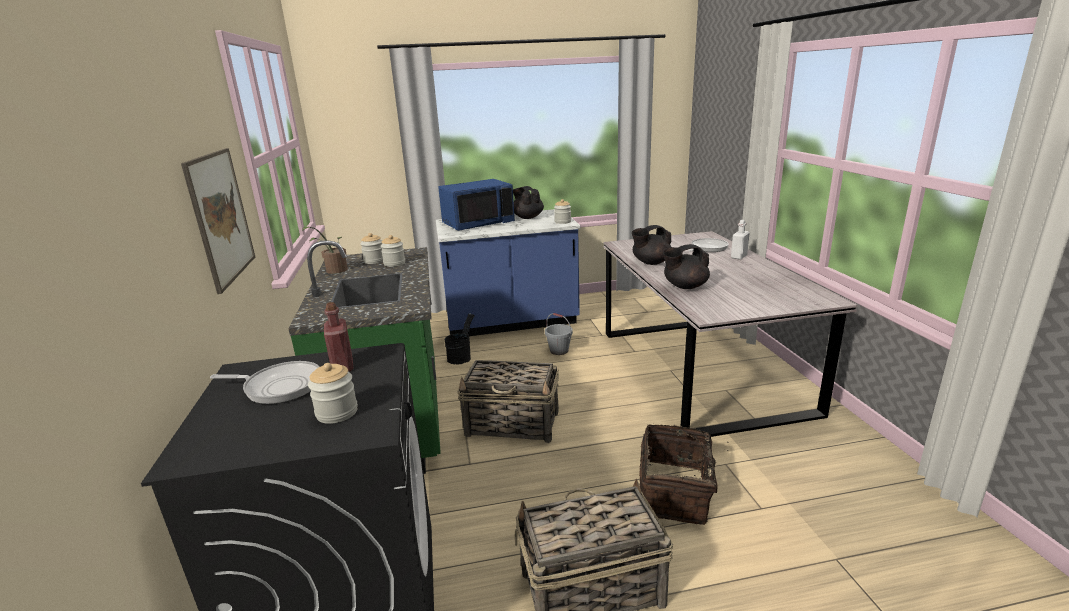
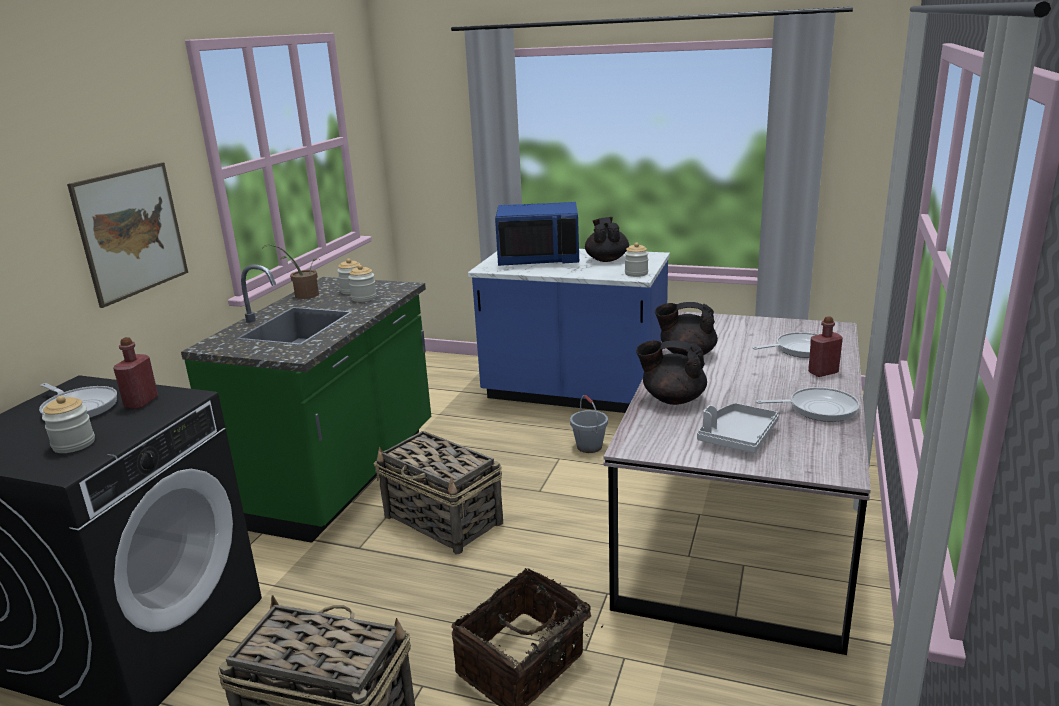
camera: 30 degrees right, 0 degrees up
black bucket [445,313,475,364] -> none
white bottle [731,220,750,260] -> red bottle [808,316,843,377]
none -> grey tray [697,403,779,453]
none -> frying pan [756,387,860,422]

